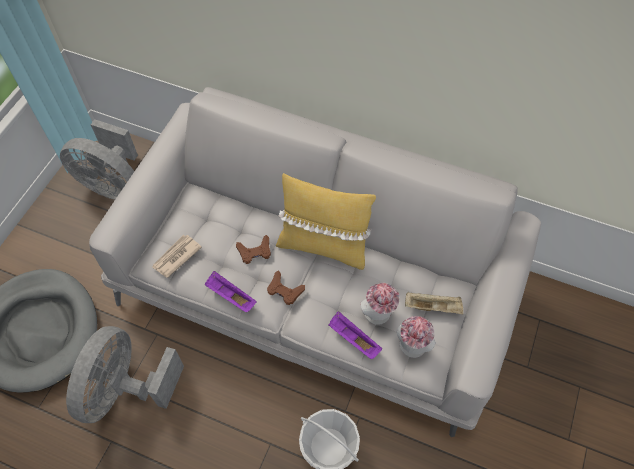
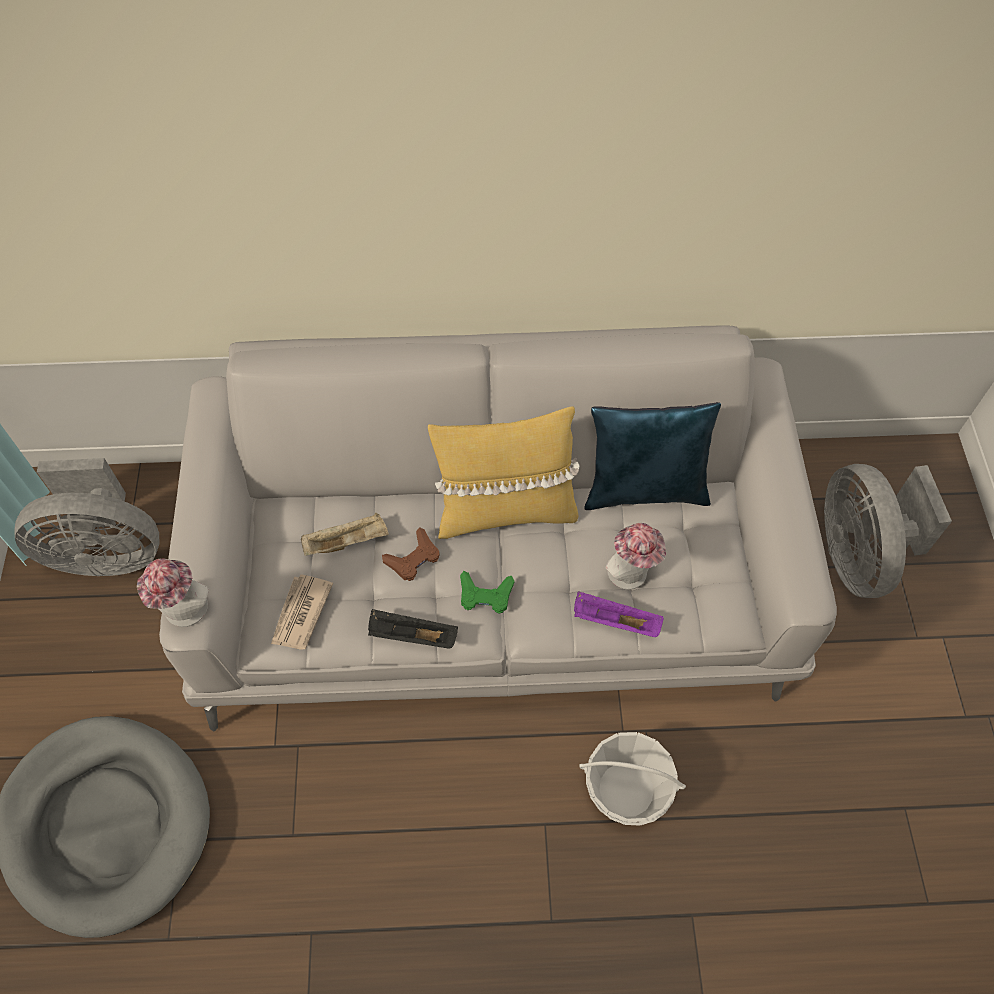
camera: 25 degrees left, 0 degrees up
grey fan [66,326,184,423] -> grey fan moved to [824,464,952,598]
purple tray [204,271,257,312] -> black tray [368,609,458,649]
brown game controller [267,271,305,305] -> green game controller [460,571,514,614]
hat [396,316,436,358] -> hat moved to [137,558,209,627]
beige tray [405,292,463,314] -> beige tray moved to [301,513,389,556]
none -> blue pillow [584,402,721,510]

